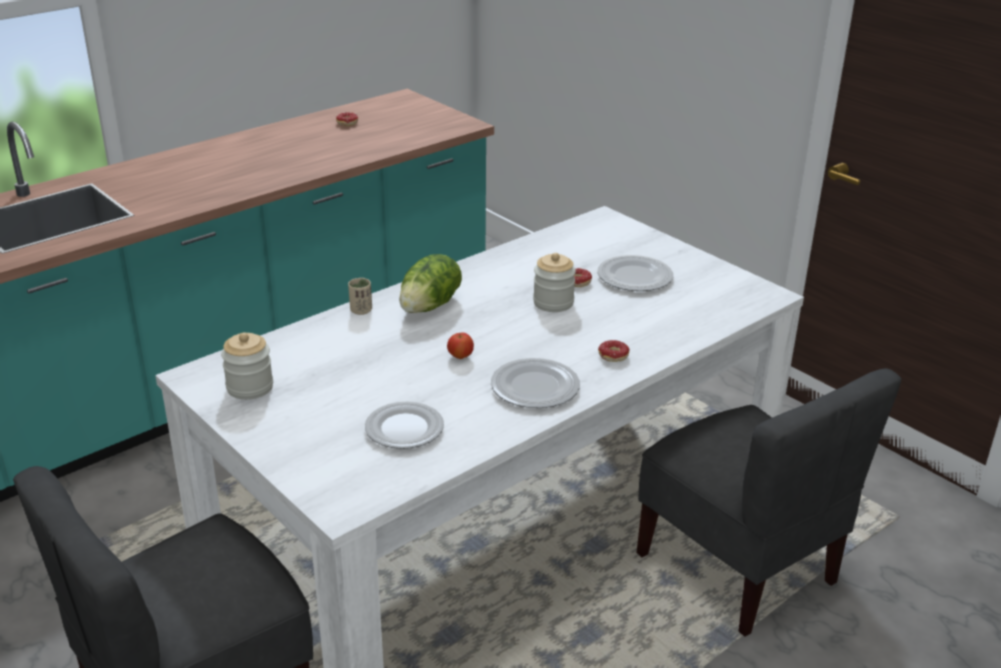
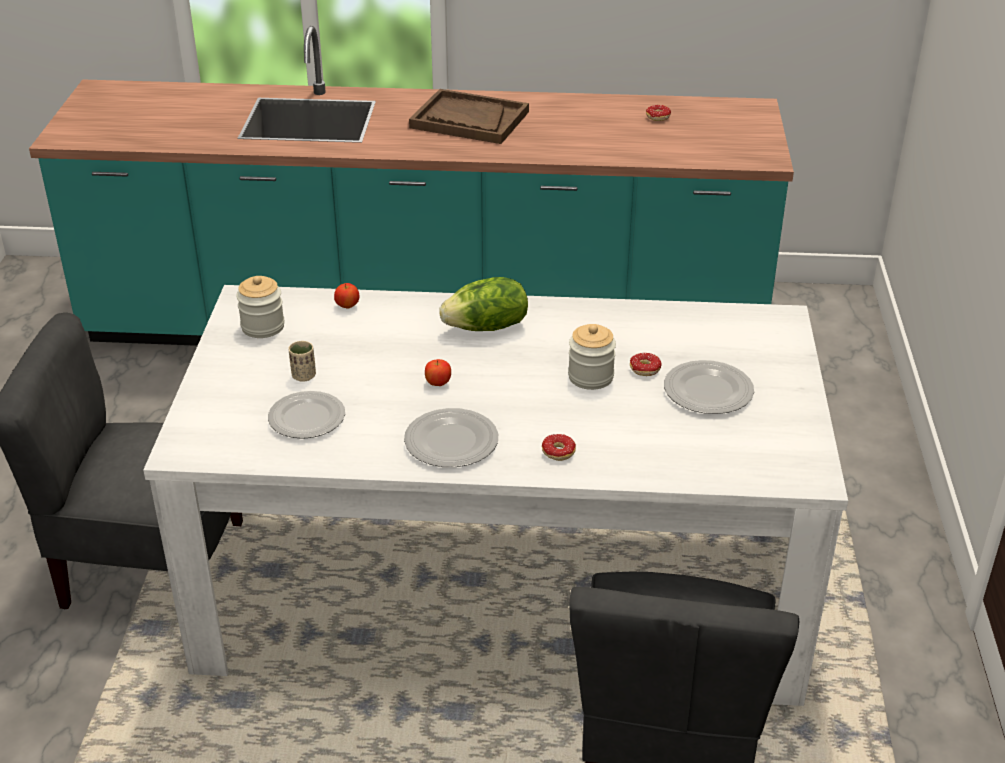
camera: 45 degrees right, 5 degrees up
beige cup [348,278,372,315] -> beige cup moved to [288,341,316,382]
none -> apple [334,283,359,309]
none -> brown tray [409,89,529,144]

